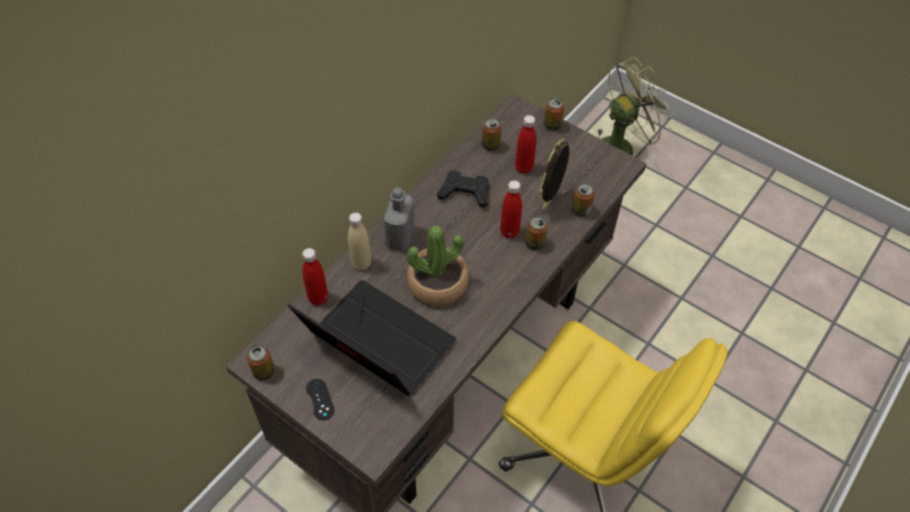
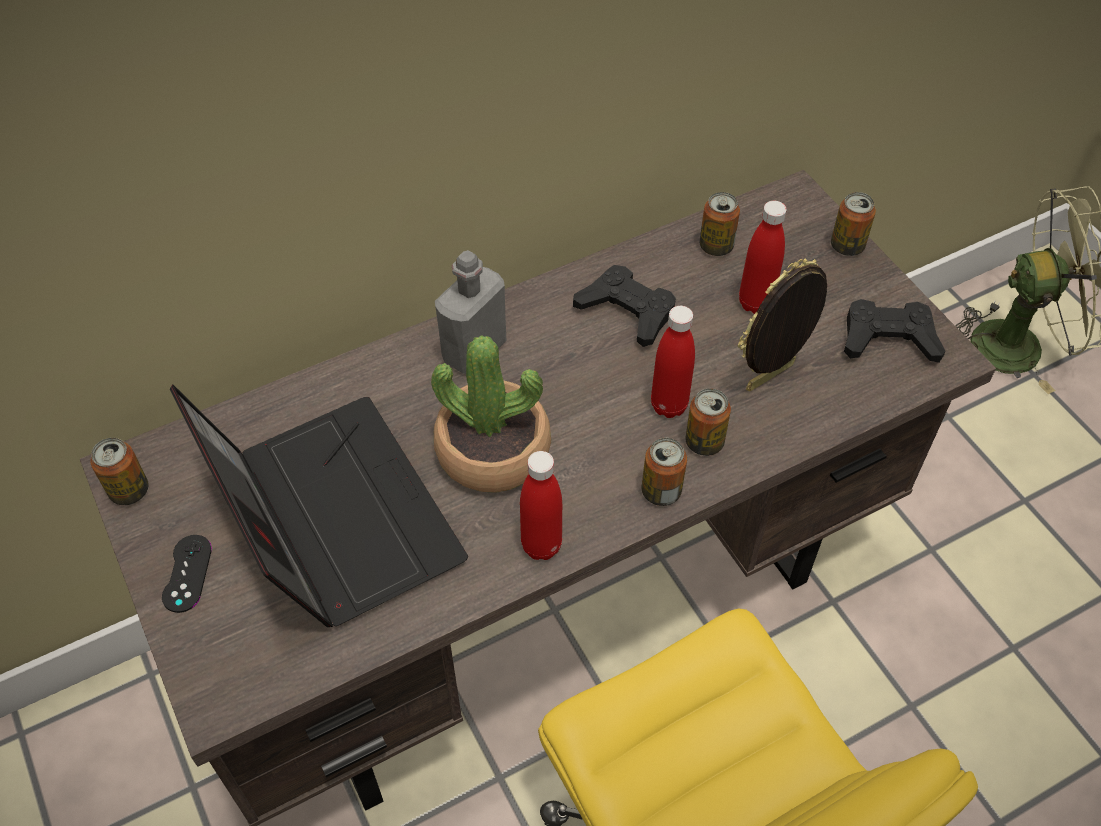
camera: 25 degrees right, 0 degrees up
red bottle [302,248,328,306] -> red bottle moved to [520,451,562,560]
beige bottle [348,213,371,271] -> none
can [571,183,595,217] -> can moved to [641,438,687,506]
none -> black game controller [844,299,945,363]

